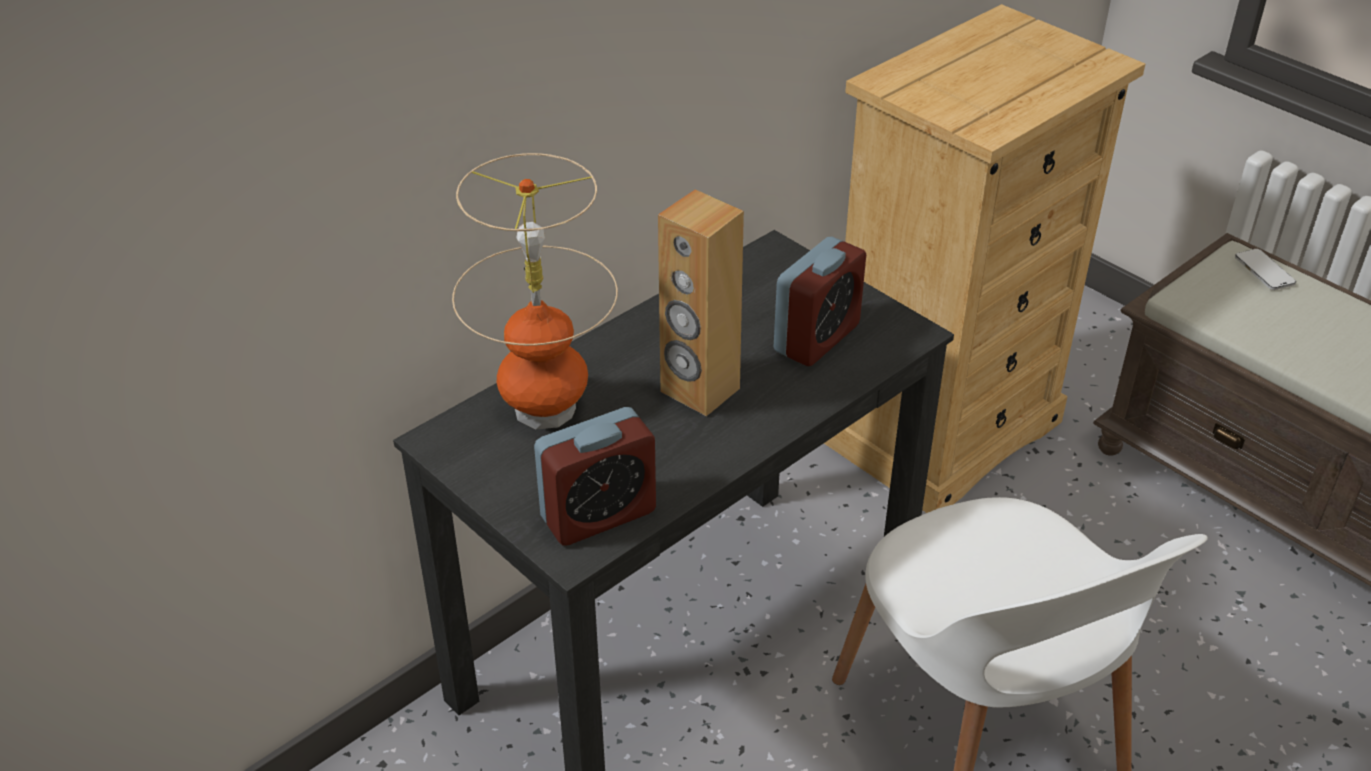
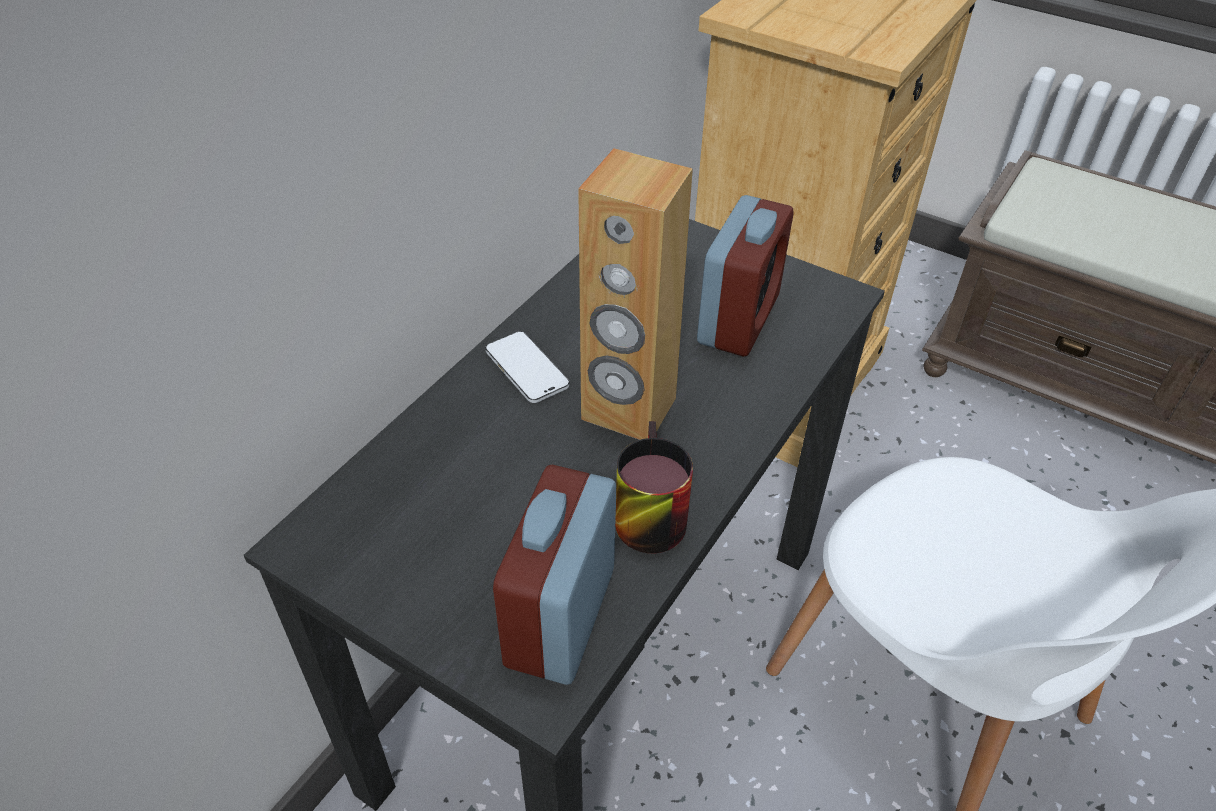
camera: 15 degrees left, 5 degrees up
table lamp [452,153,618,429] -> none
alarm clock [534,407,656,546] -> alarm clock turned 150 degrees clockwise [493,465,616,685]
phone [1235,249,1296,290] -> phone moved to [485,332,570,403]
none -> mug [615,421,693,553]

